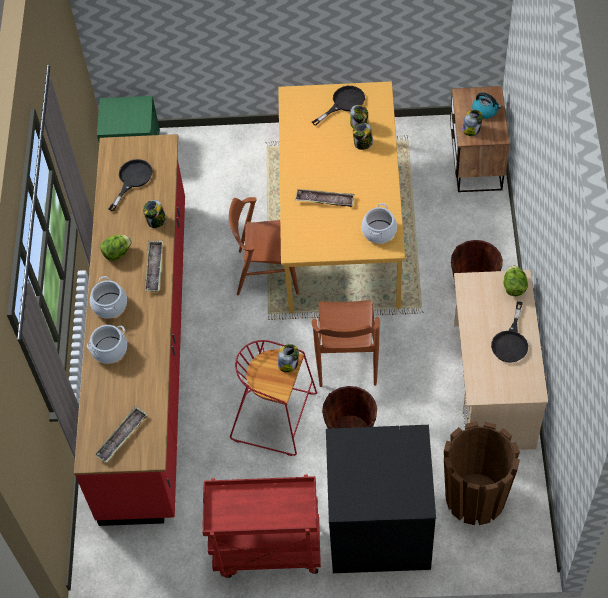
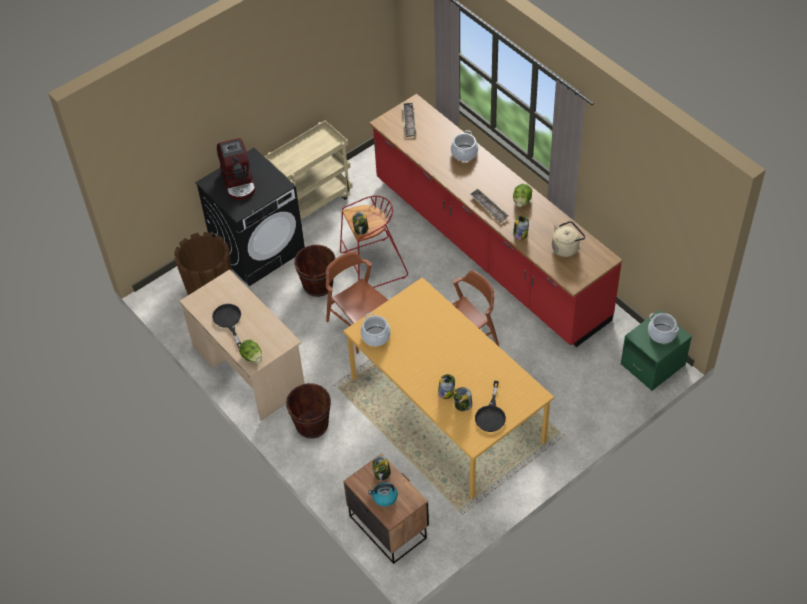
camera: 140 degrees right, 5 degrees down
cooking pot [90,276,127,319] -> cooking pot moved to [648,313,679,343]
black frying pan [109,159,152,211] -> beige kettle [552,221,586,257]
red cart [202,475,321,578] -> beige cart [265,120,352,225]
tray [295,189,355,207] -> none
none -> coffee machine [217,138,256,200]

